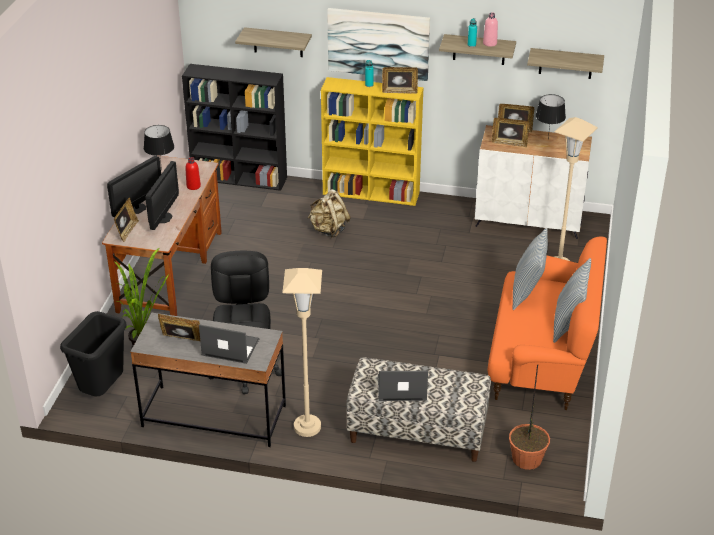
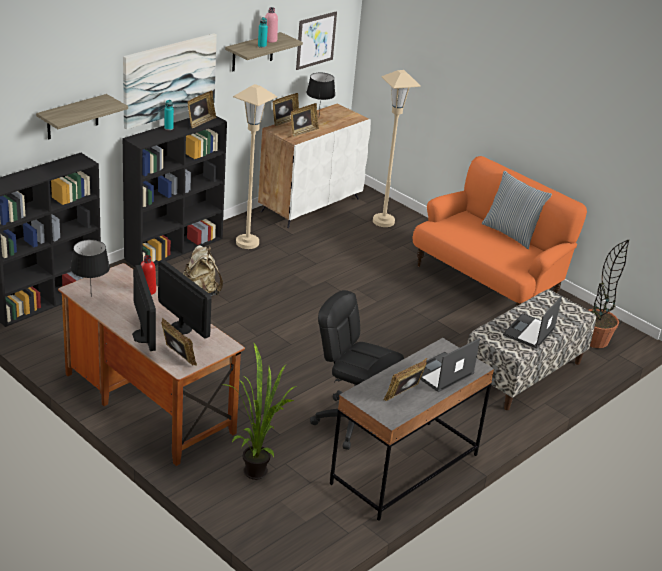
camera: 60 degrees left, 5 degrees down
black trash can [60,311,126,396] -> none
beige floor lamp [282,268,322,437] -> beige floor lamp moved to [233,84,277,249]
yellow bookcase [321,77,423,206] -> black bookcase [123,116,227,267]
pillow [513,228,548,310] -> none
shelf [527,48,604,79] -> picture [296,12,337,70]

